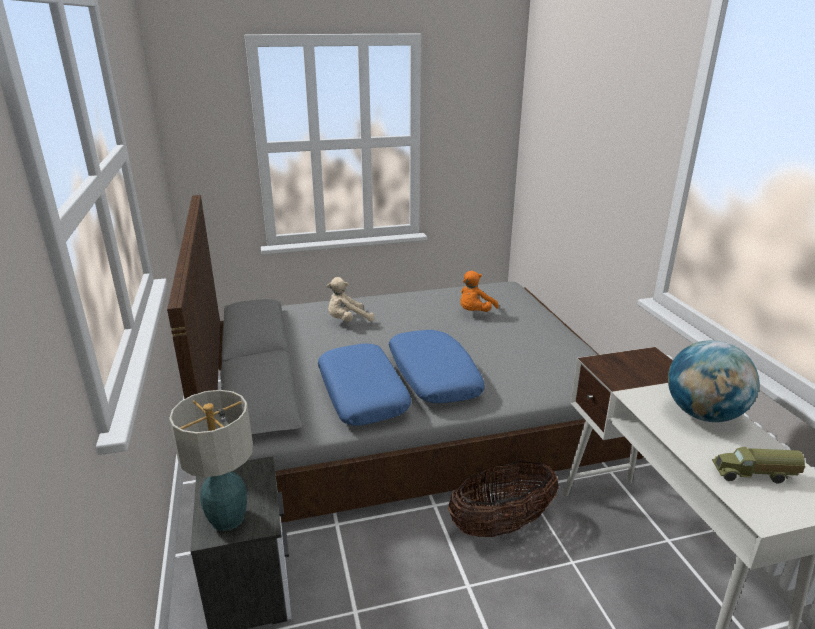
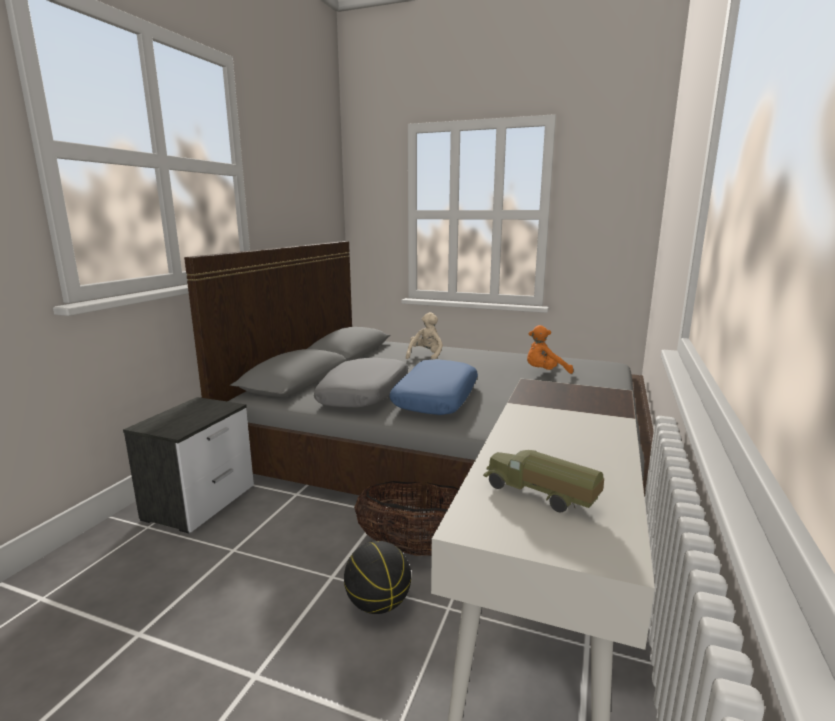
camera: 35 degrees right, 10 degrees down
table lamp [169,390,253,531] -> none
blue pillow [318,343,411,426] -> grey pillow [314,358,408,408]
beige plush toy [327,277,375,322] -> beige plush toy turned 105 degrees clockwise [406,312,443,360]
globe [668,340,759,422] -> none
none -> basketball [344,541,411,614]

